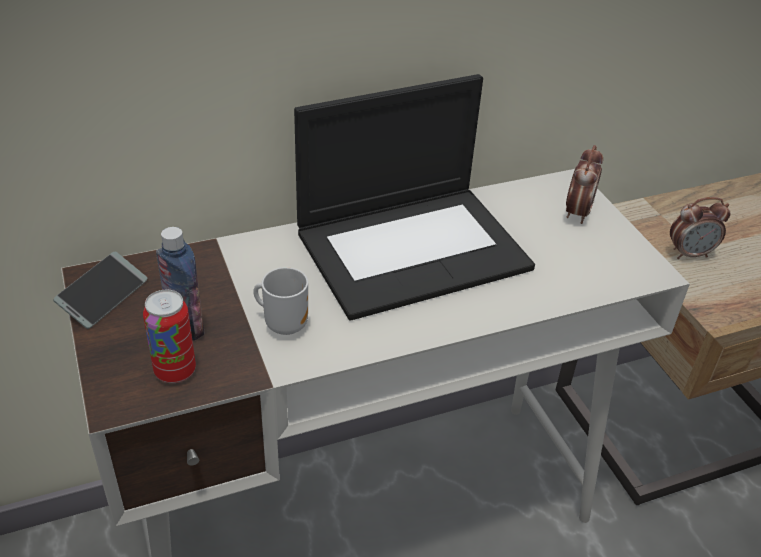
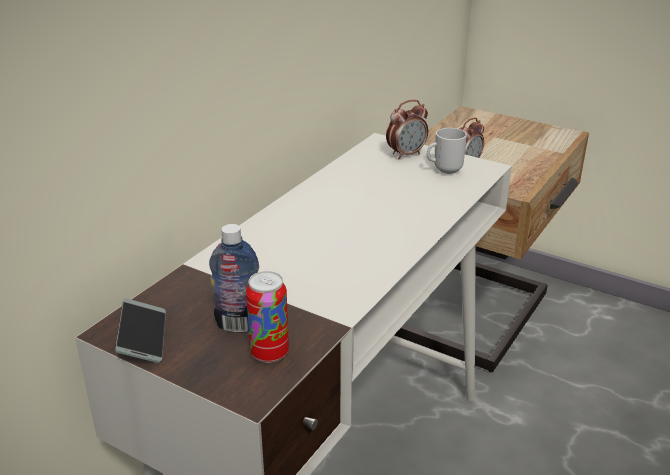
camera: 35 degrees left, 10 degrees down
mug [253,267,308,335] -> mug moved to [427,128,467,174]
laptop [294,74,535,321] -> none
alarm clock [566,145,603,224] -> alarm clock turned 75 degrees clockwise [386,100,428,160]

